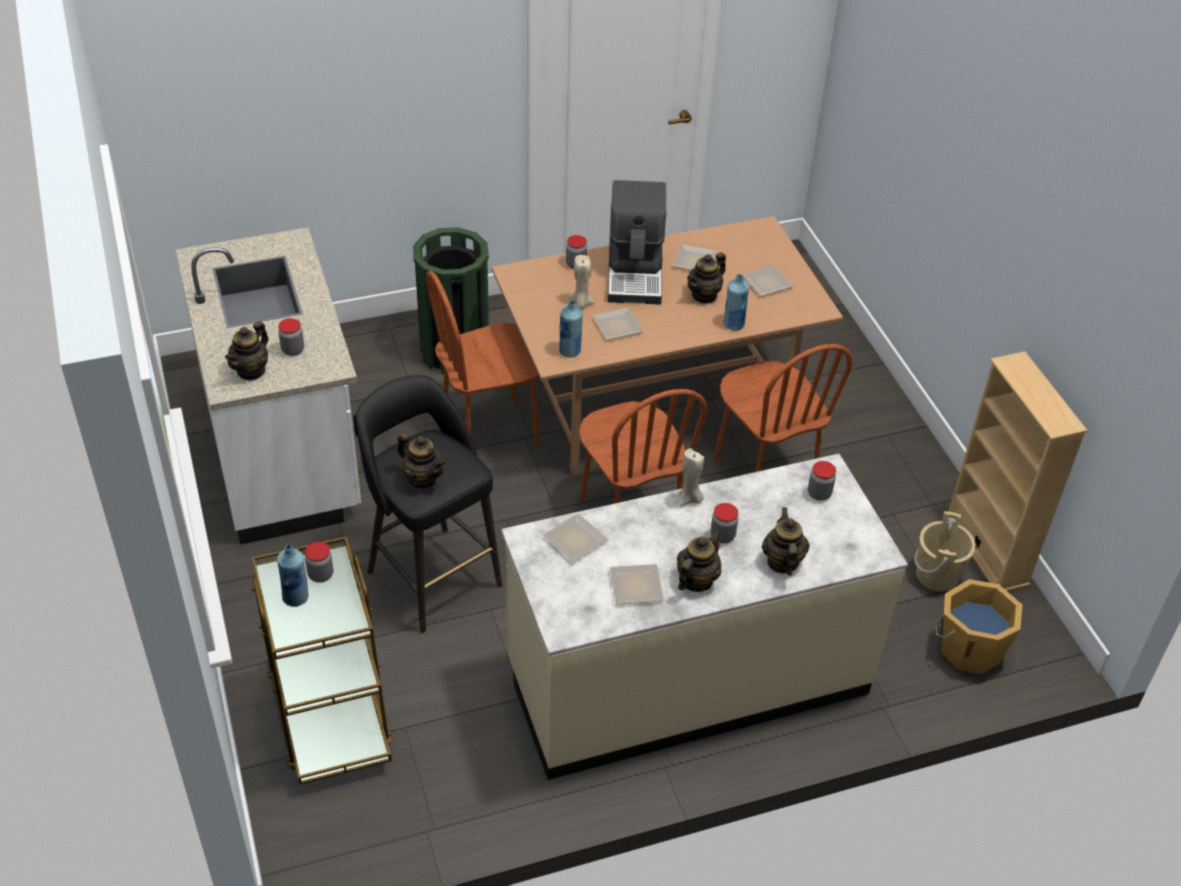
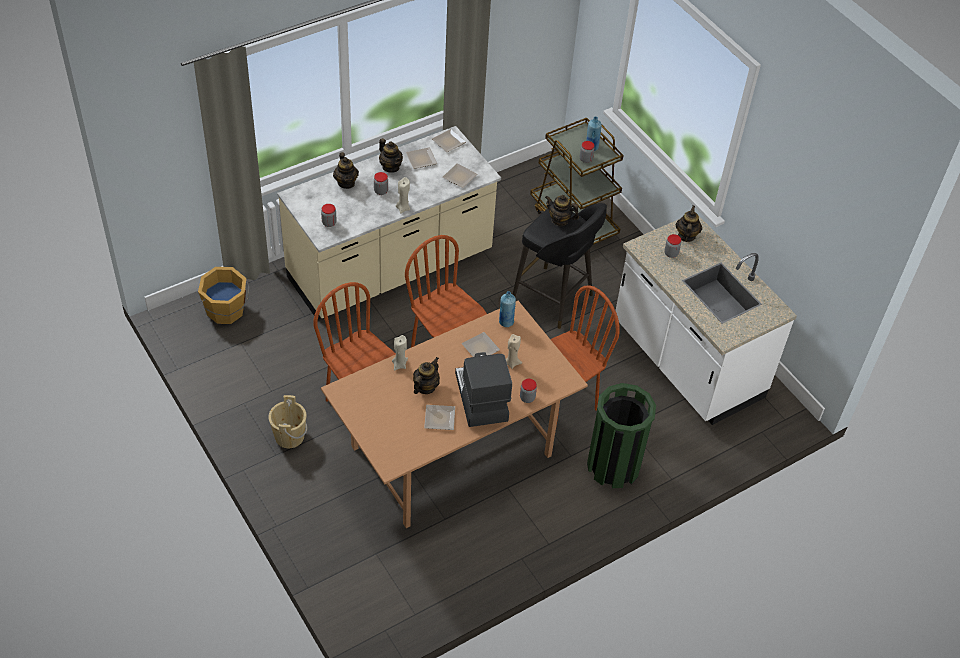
camera: 165 degrees right, 5 degrees up
teapot [677,530,721,592] -> teapot turned 60 degrees counterclockwise [379,138,403,173]
blue bottle [724,274,749,330] -> beige candle [392,335,408,371]
plate [742,265,793,296] -> plate moved to [432,129,466,152]
beige bucket [914,511,976,592] -> beige bucket moved to [268,395,307,448]
beige bookcase [948,351,1088,592] -> none

